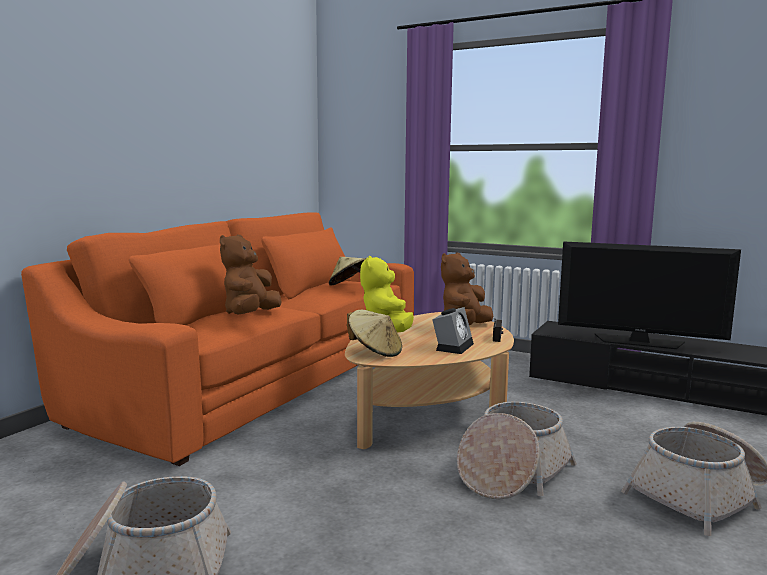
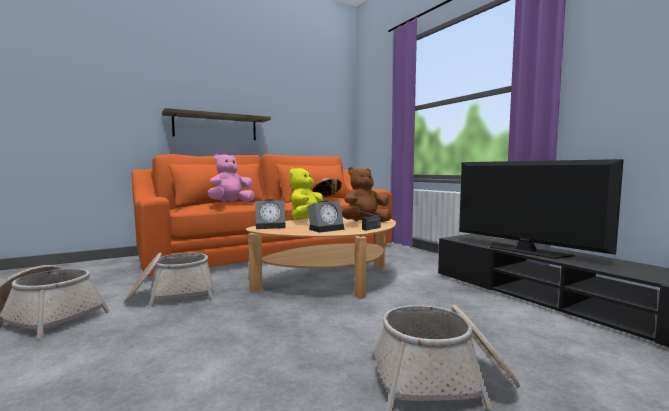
camera: 30 degrees right, 5 degrees down
brown plush toy [220,234,282,314] -> pink plush toy [208,154,255,202]
beige hat [347,310,402,357] -> alarm clock [255,199,286,229]
basket [457,402,577,499] -> basket moved to [124,253,214,307]
none -> shelf [162,108,271,140]

